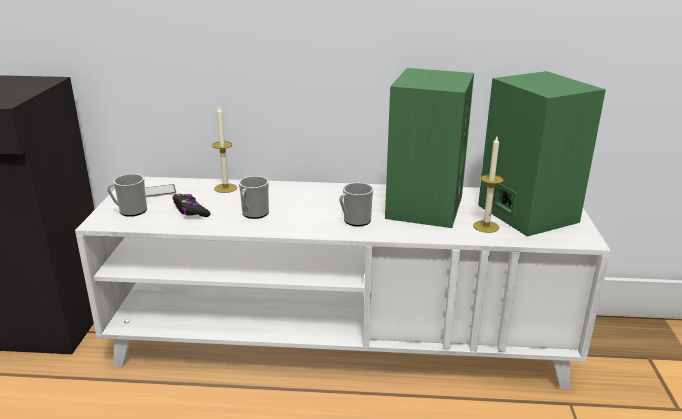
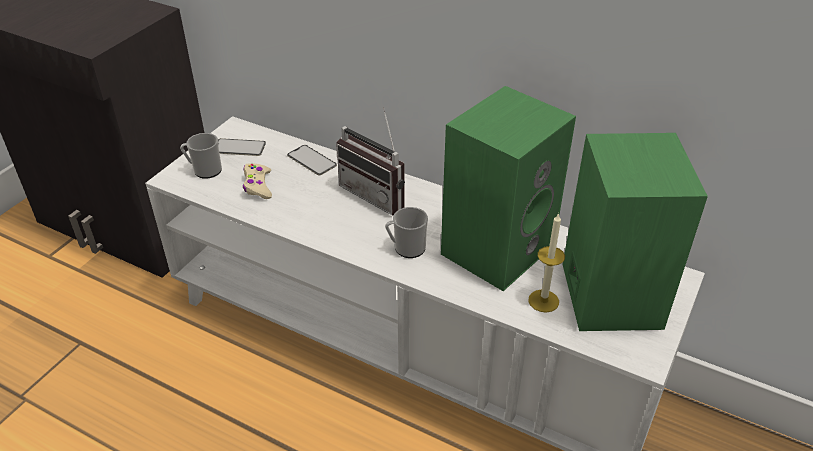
camera: 25 degrees right, 15 degrees up
black game controller [172,194,211,217] -> beige game controller [243,163,272,199]
candle [212,107,237,193] -> phone [287,145,337,175]
mug [239,176,269,219] -> none
none -> radio [336,108,405,215]

